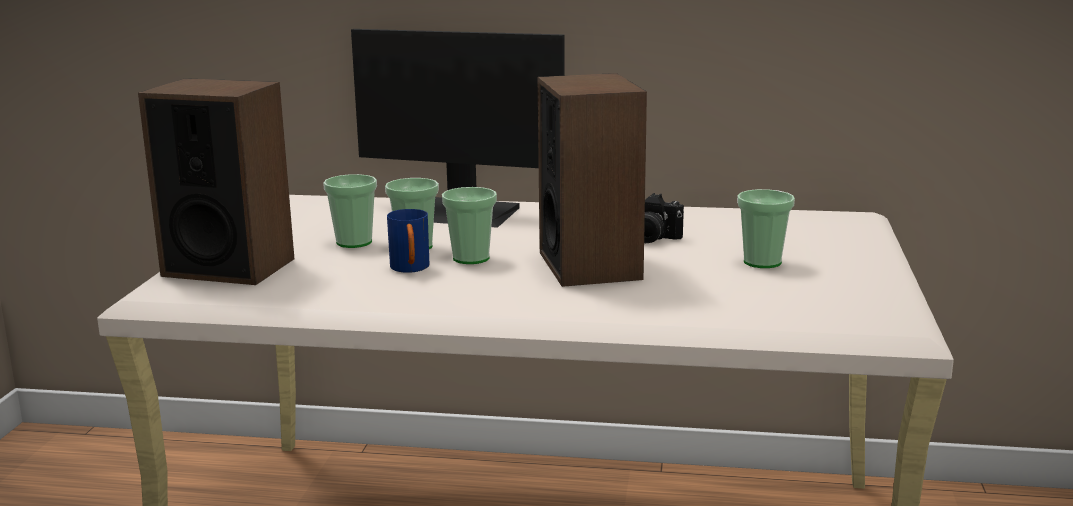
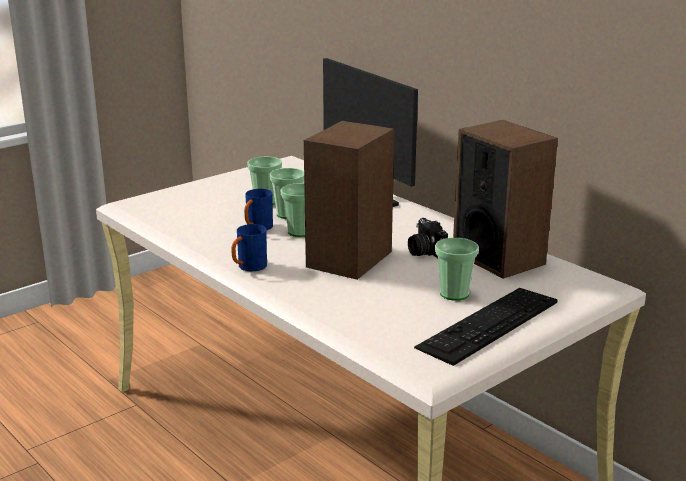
camera: 40 degrees right, 5 degrees up
speaker [138,78,294,285] -> speaker moved to [453,120,558,279]
none -> blue mug [231,224,267,271]
none -> keyboard [414,288,558,366]

